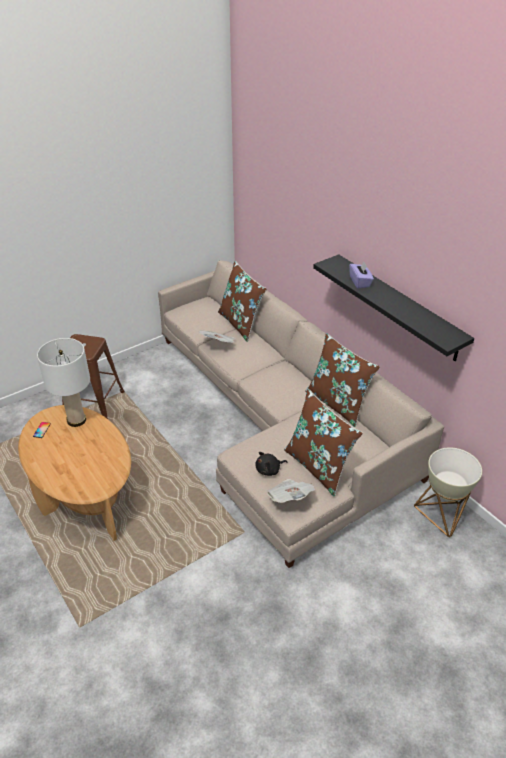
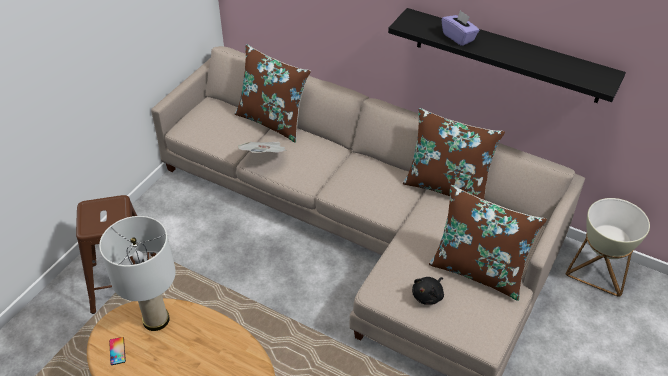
camera: 25 degrees left, 5 degrees up
newspaper [267,479,315,503] -> none

